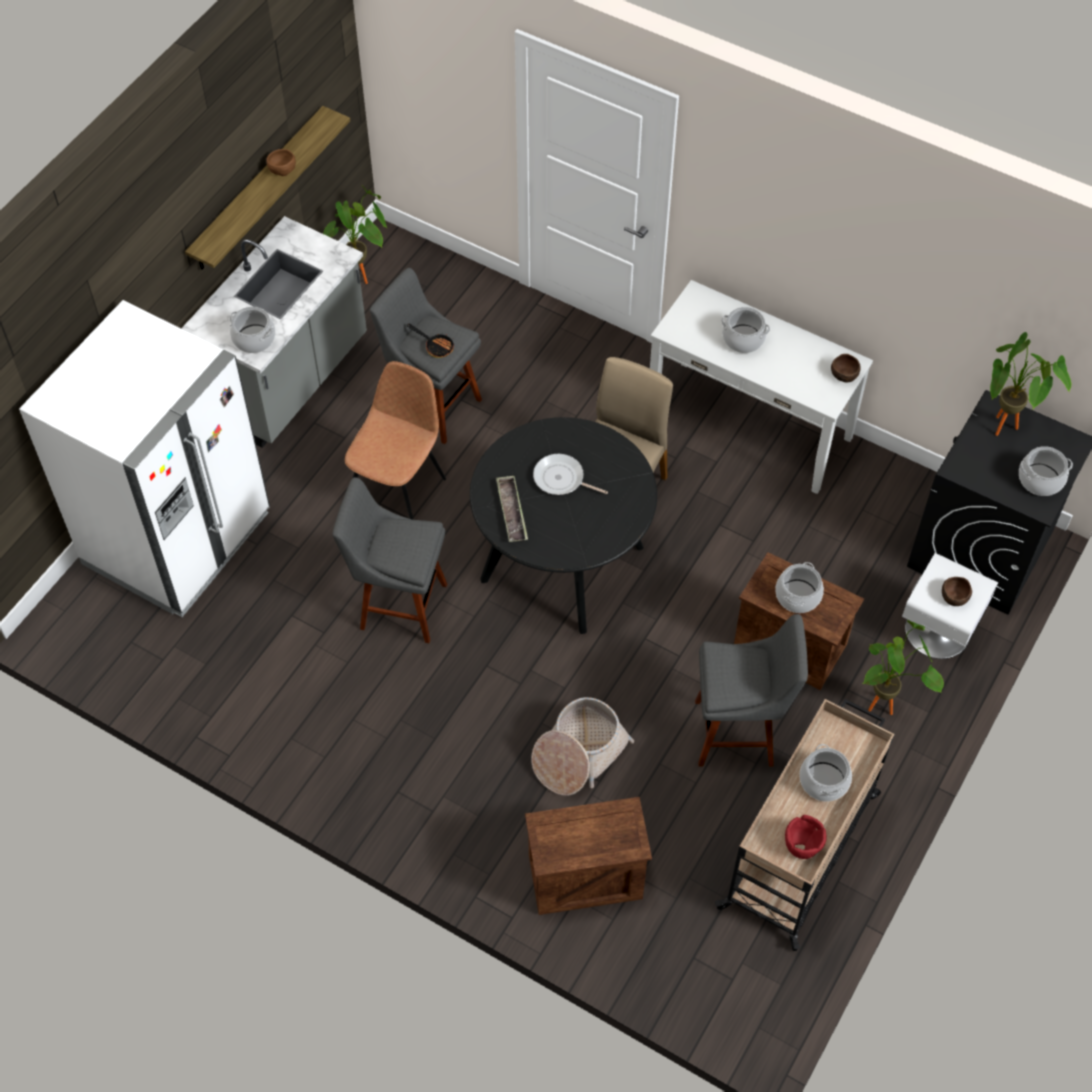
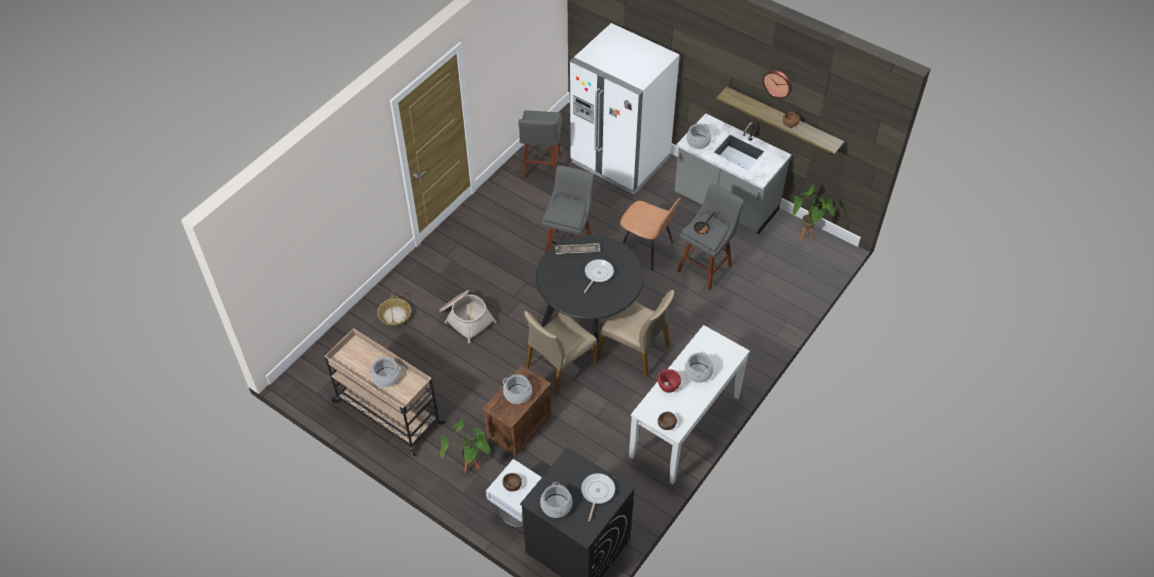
camera: 95 degrees right, 5 degrees down
crate [525,797,652,915] -> basket [377,292,411,326]
grey stool [695,614,808,767] -> grey stool moved to [518,110,562,179]
red bowl [785,815,827,859] -> red bowl moved to [658,369,681,393]
potted plant [990,332,1072,436] -> frying pan [581,473,615,521]
none -> beige chair [524,311,598,395]
none -> wall clock [763,70,792,99]

